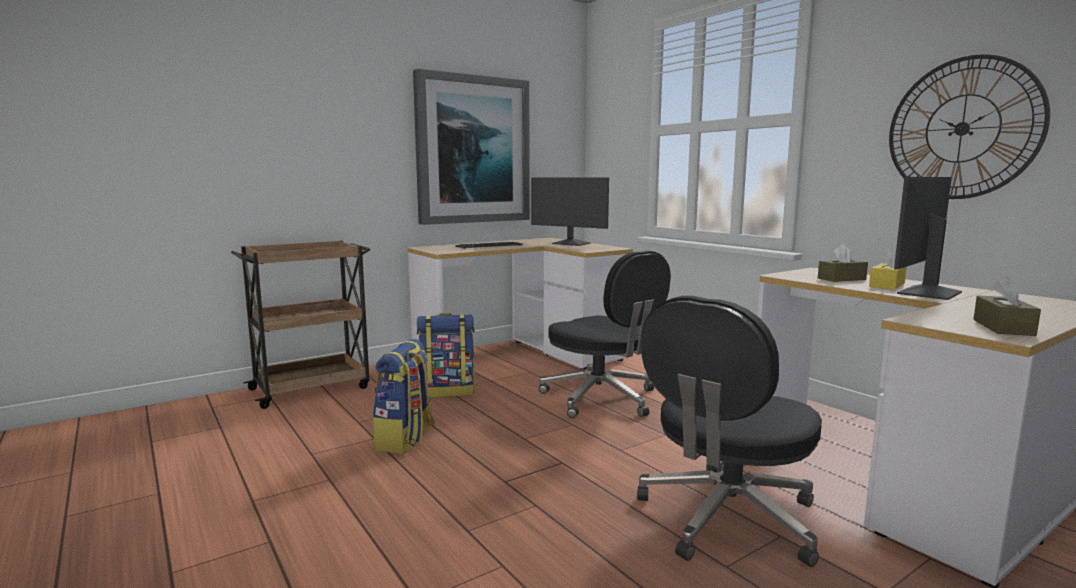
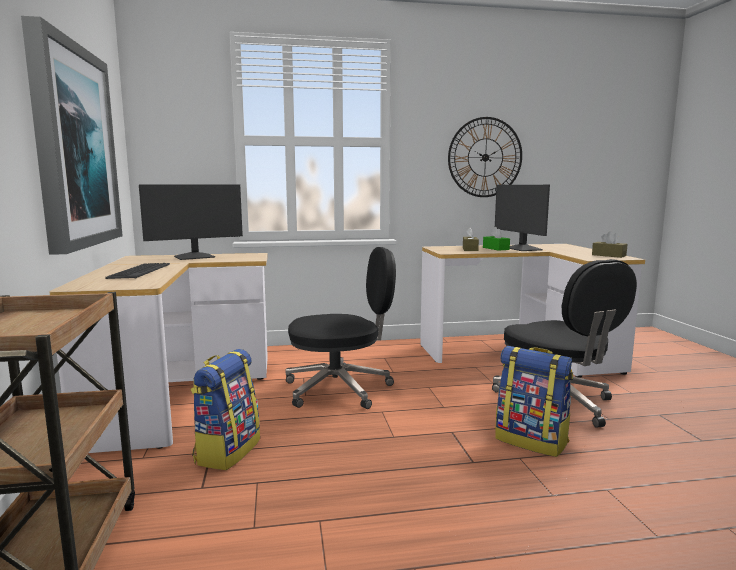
camera: 65 degrees left, 0 degrees up
backpack [373,339,436,453] -> backpack moved to [495,346,573,457]
yellow tissue box [869,248,907,290] -> green tissue box [483,227,510,251]

